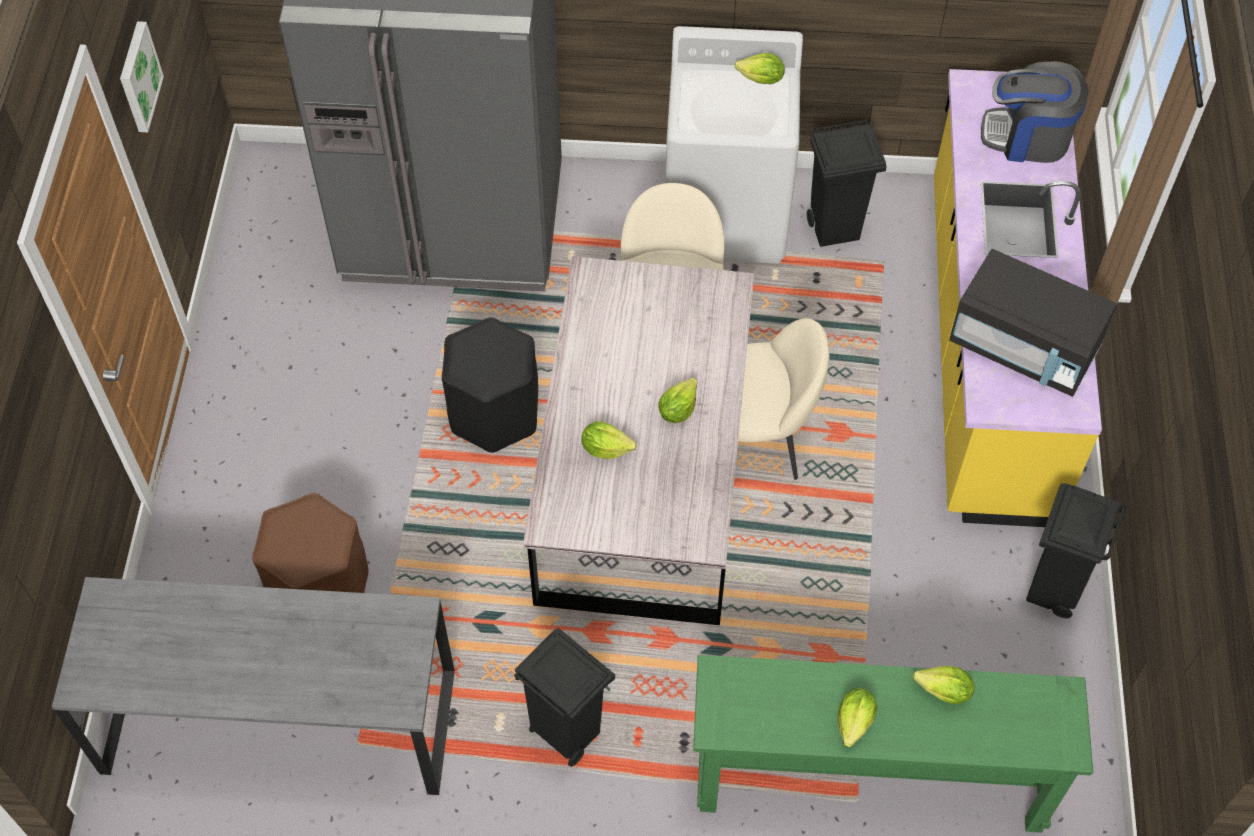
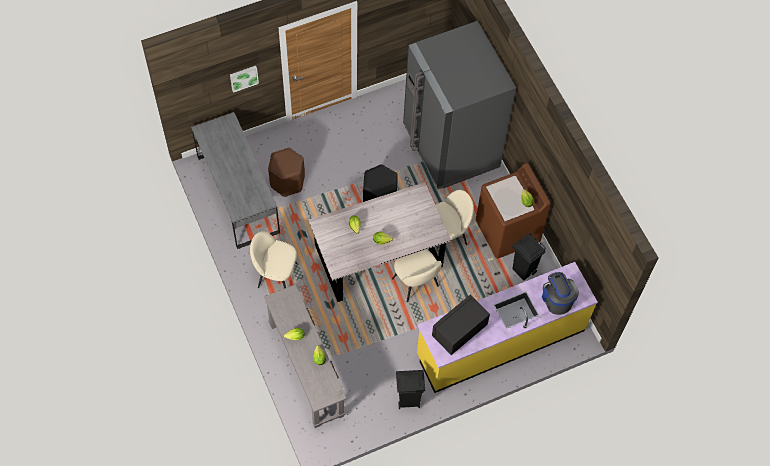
camera: 60 degrees right, 5 degrees up
picture [120,21,164,132] -> picture moved to [230,66,259,93]
black trash can [514,628,615,767] -> beige chair [250,231,297,289]
white washing machine [665,26,803,264] -> brown washing machine [476,163,551,259]
green console table [693,655,1093,833] -> grey console table [264,284,347,428]
black microwave [949,249,1117,397] -> black microwave turned 45 degrees clockwise [432,294,490,355]

